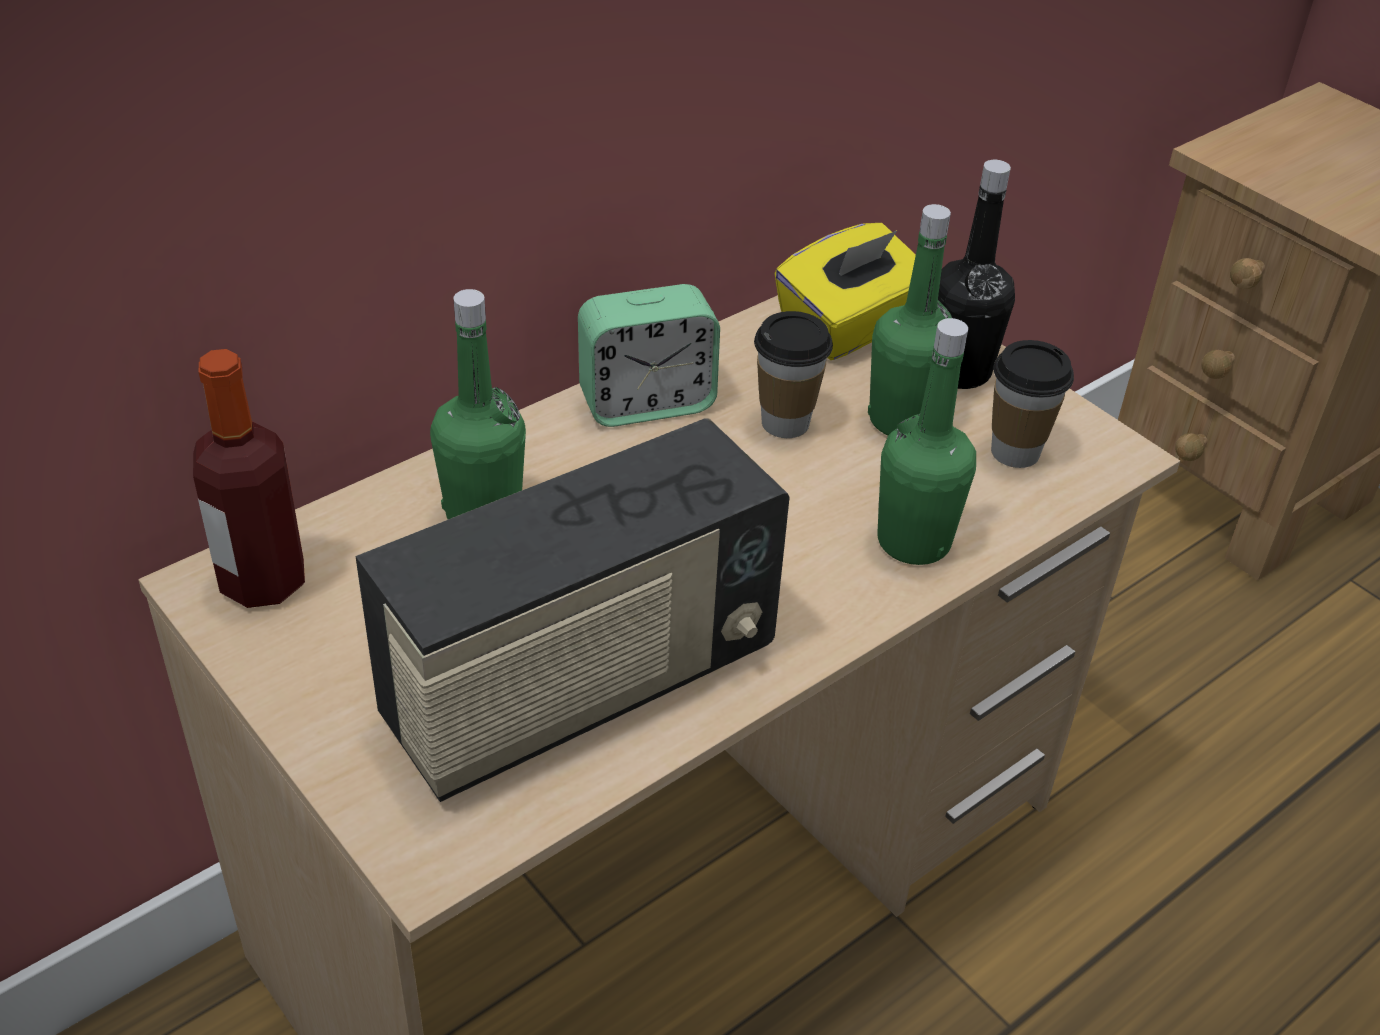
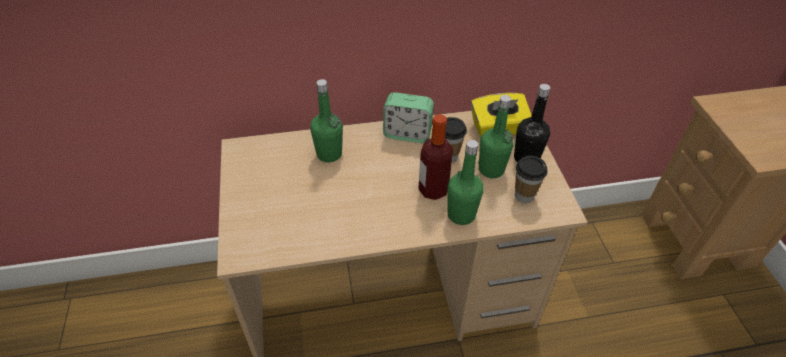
camera: 30 degrees right, 5 degrees up
bottle [193,349,305,608] -> bottle moved to [418,114,453,200]
radio [355,419,790,802] -> none

